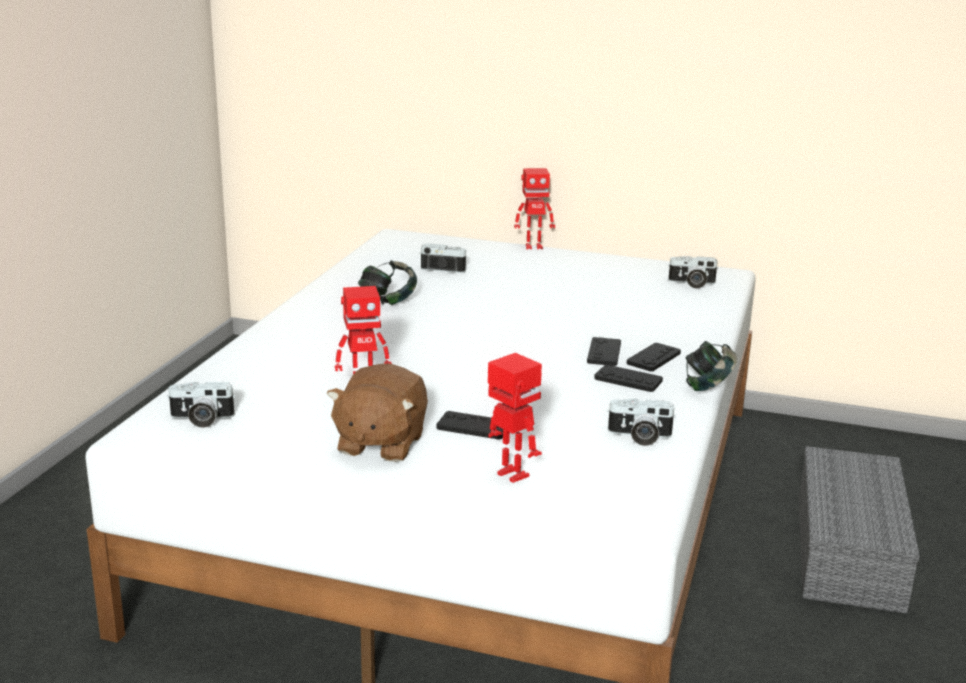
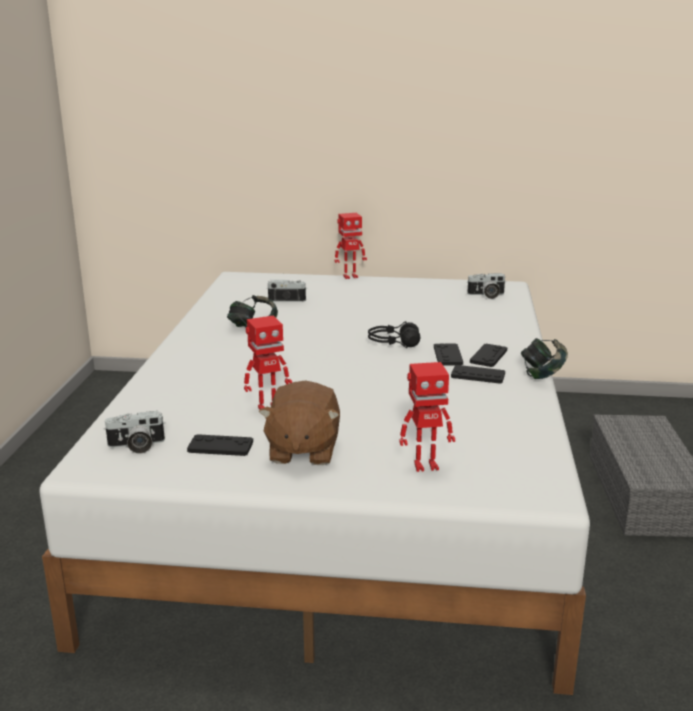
camera: 10 degrees left, 0 degrees up
black game controller [436,411,503,440] -> black game controller moved to [187,434,253,456]
toy robot [488,353,542,483] -> toy robot turned 135 degrees clockwise [399,362,455,472]
camera [607,398,676,446] -> none
none -> black headphones [368,321,421,348]

